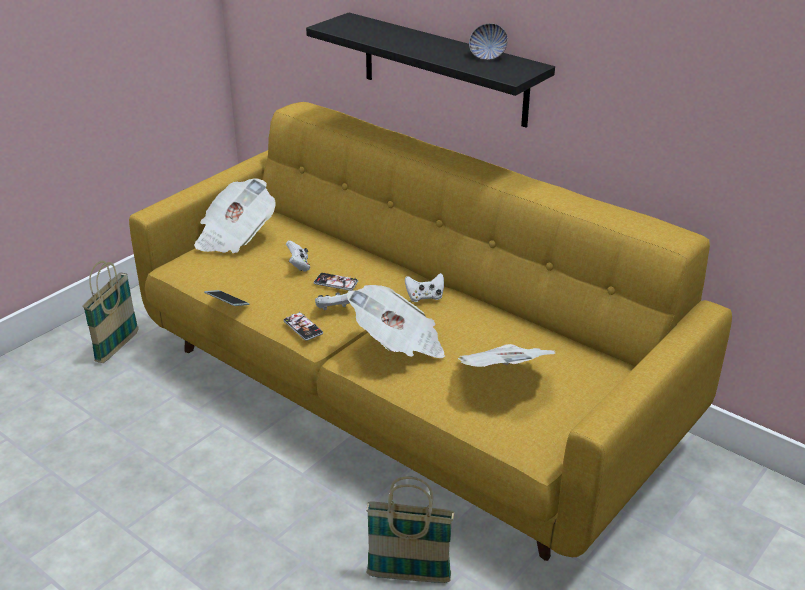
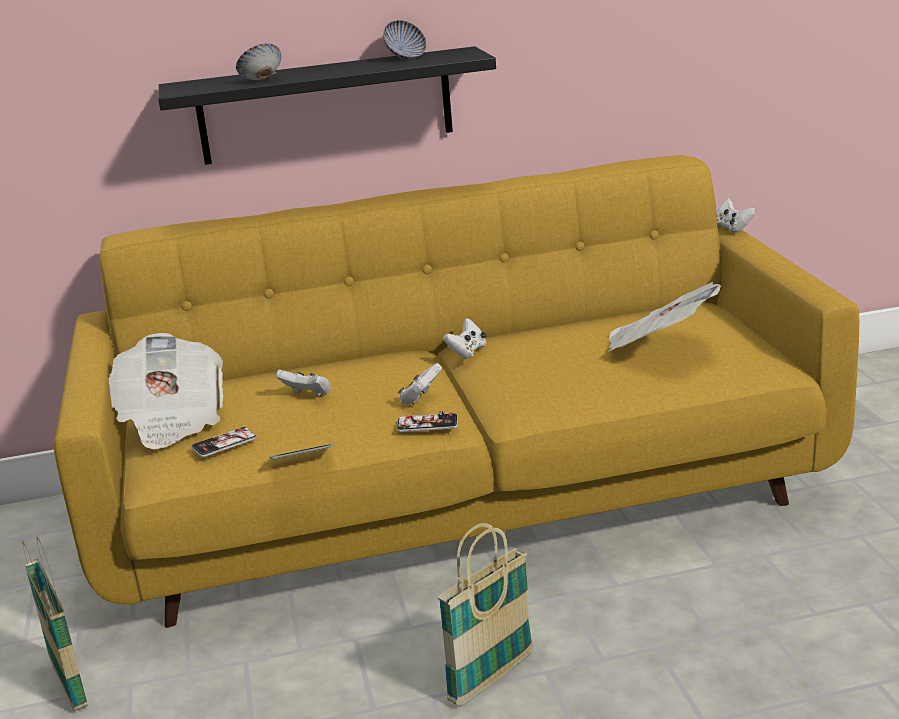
camera: 50 degrees left, 10 degrees down
phone [314,272,358,291] -> phone moved to [191,425,257,457]
newspaper [347,285,445,358] -> none
basket [366,477,454,583] -> basket moved to [438,523,533,706]
none -> bowl [236,43,281,80]
none -> white game controller [716,198,756,233]

